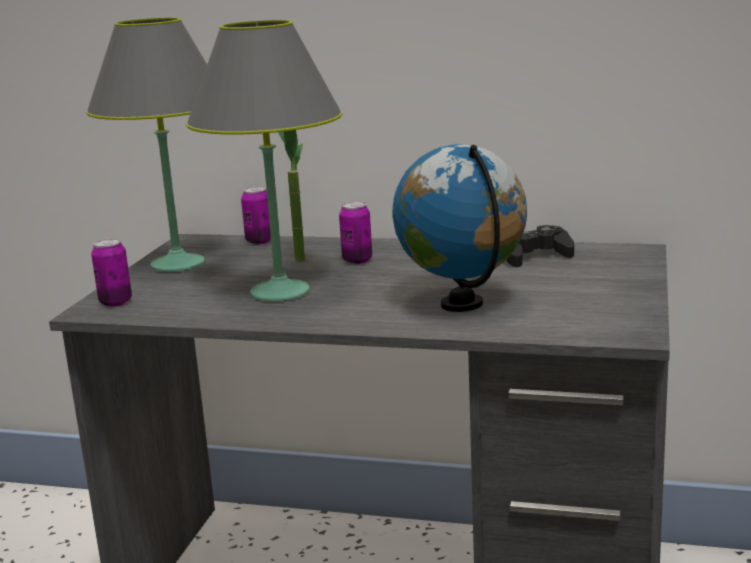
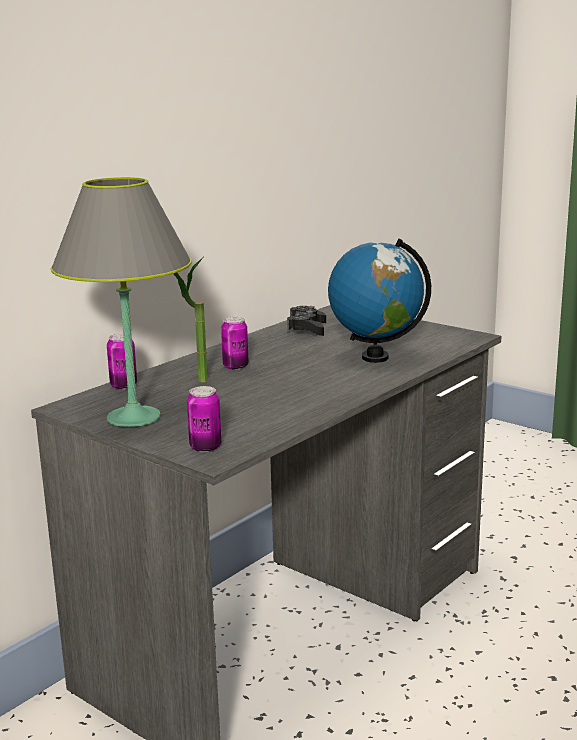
camera: 65 degrees left, 0 degrees up
grey table lamp [186,20,342,301] -> none

